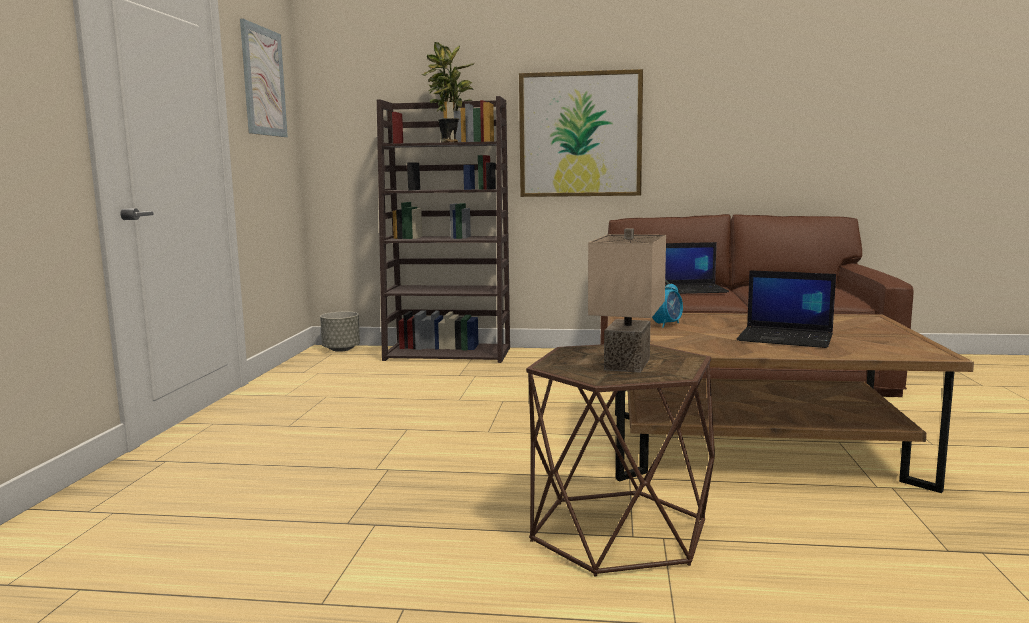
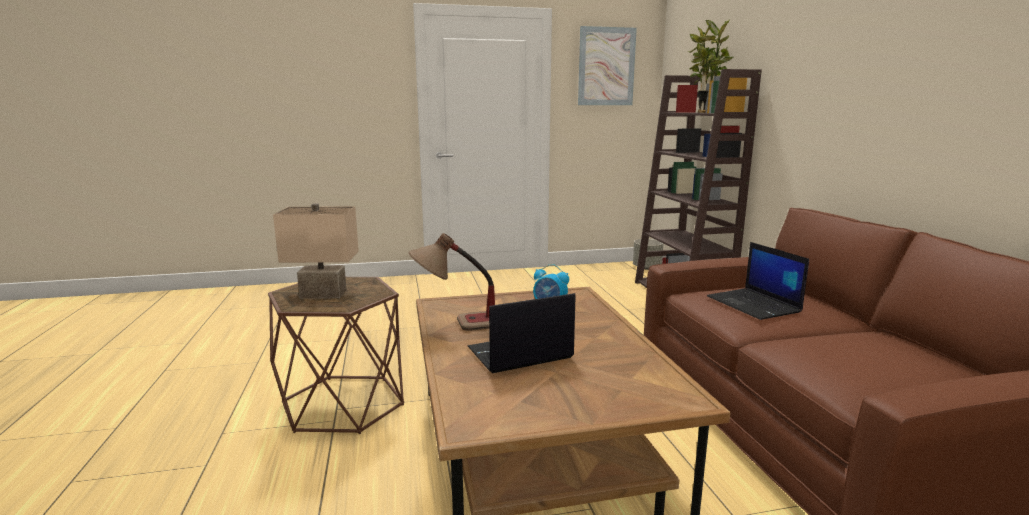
camera: 70 degrees right, 5 degrees up
picture [519,69,643,197] -> none
laptop [736,270,836,348] -> laptop turned 60 degrees clockwise [468,293,575,373]
none -> table lamp [408,233,495,331]

